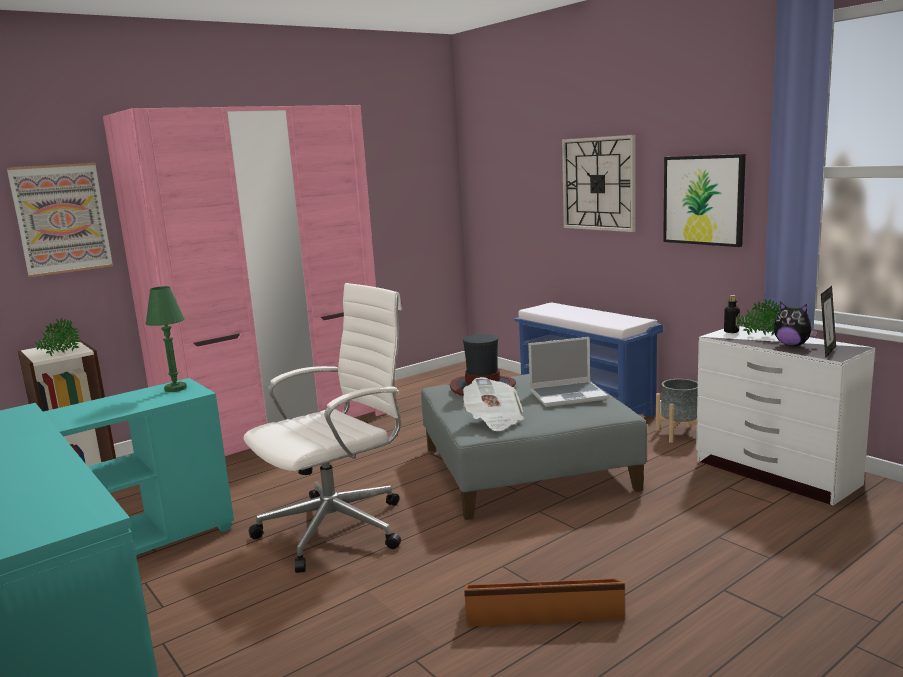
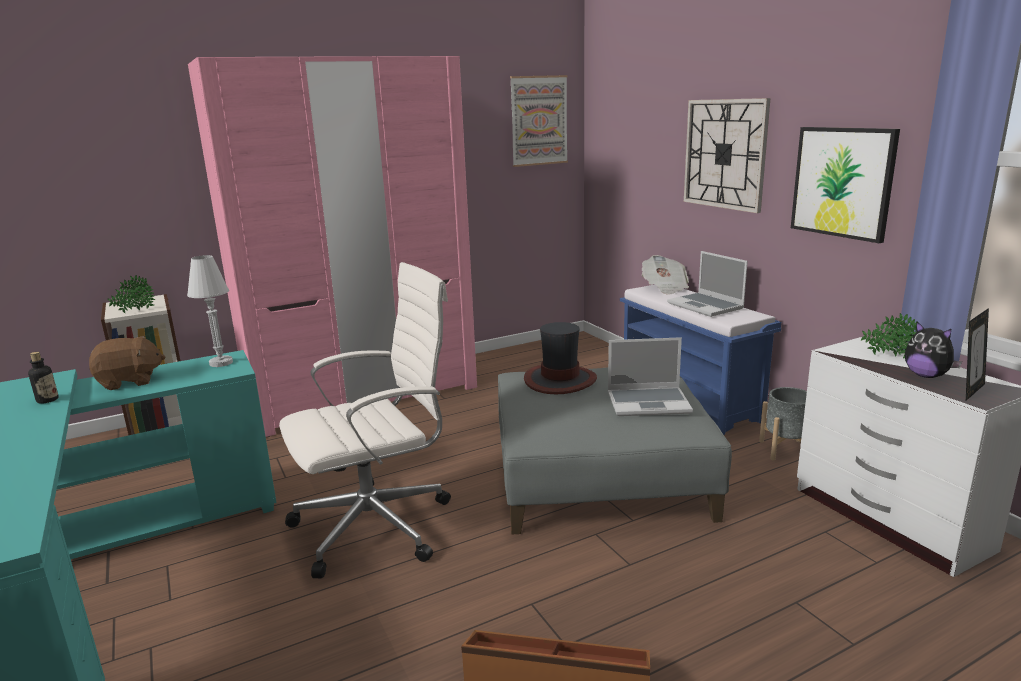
camera: 10 degrees right, 5 degrees up
picture [7,163,113,277] -> picture moved to [510,75,568,167]
green table lamp [146,286,187,392] -> white table lamp [187,255,233,367]
newspaper [463,377,524,432] -> newspaper moved to [642,255,689,295]
bottle [724,295,740,333] -> bottle moved to [28,352,59,404]
none -> brown plush toy [89,336,165,390]
none -> laptop [667,251,748,317]

